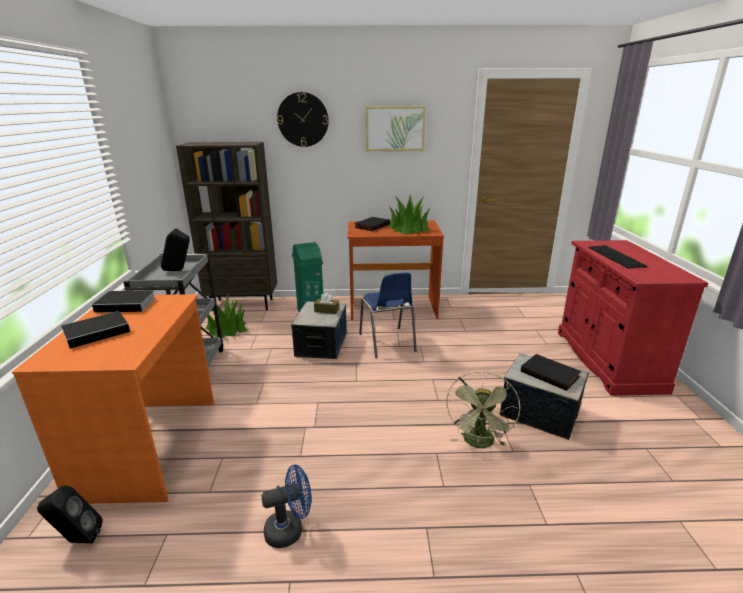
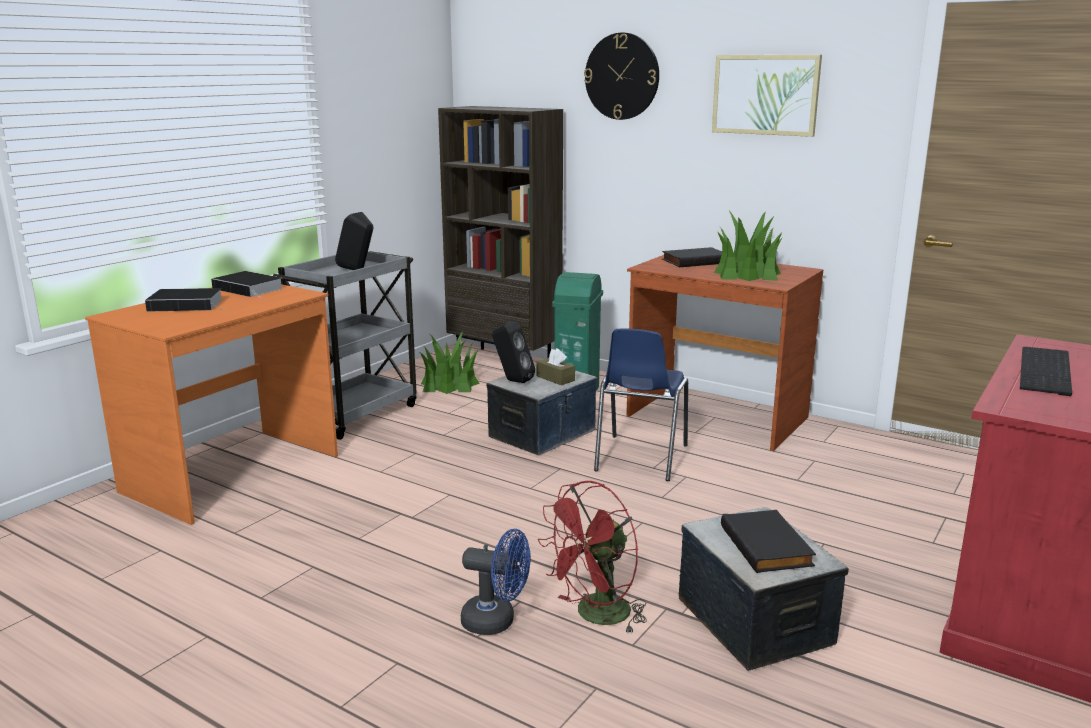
camera: 35 degrees right, 5 degrees down
black speaker [37,486,102,543] -> black speaker moved to [492,321,535,383]
blue fan [261,465,311,548] -> blue fan moved to [461,529,531,635]
green fan [446,371,521,448] -> red fan [538,481,647,634]

